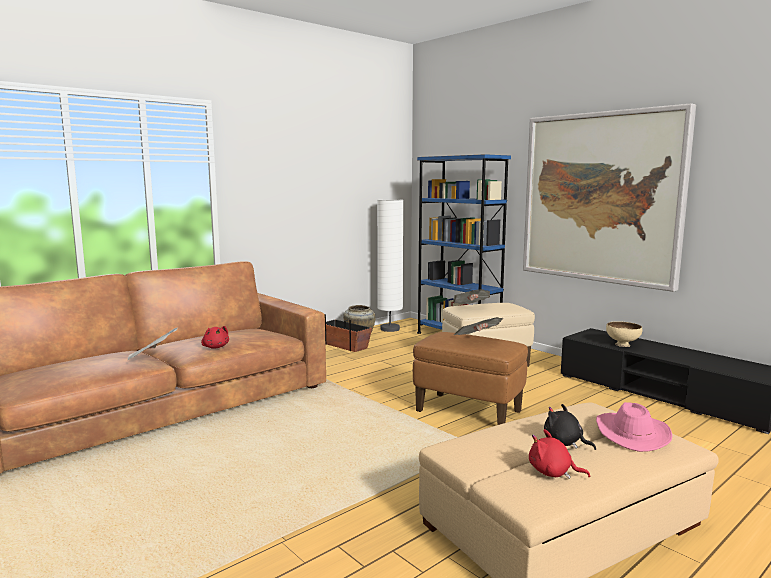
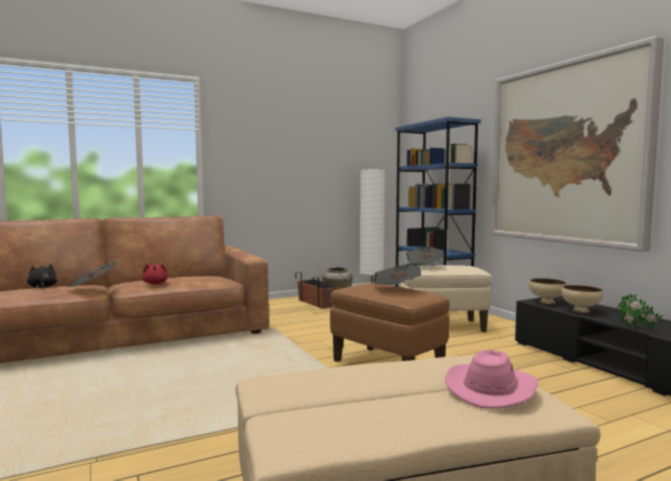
camera: 15 degrees right, 5 degrees down
red plush toy [529,429,590,479] -> none
black plush toy [544,404,596,450] -> black plush toy moved to [27,264,57,289]
none -> beige bowl [529,278,567,304]
none -> potted plant [617,293,663,329]

